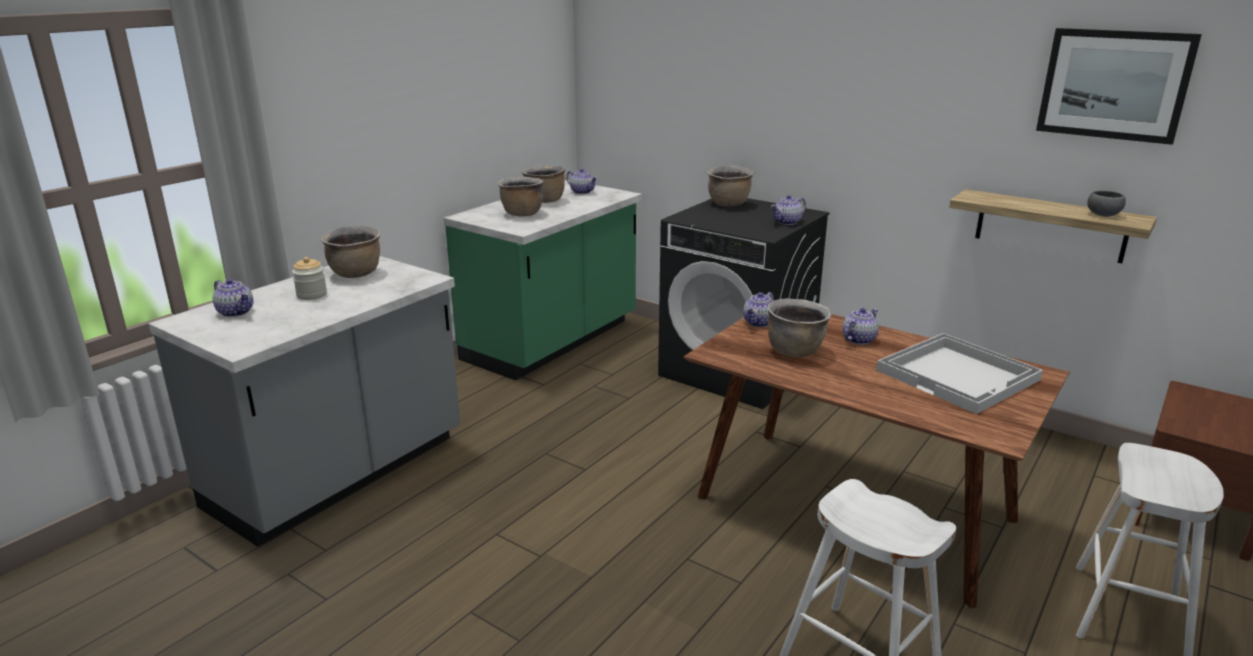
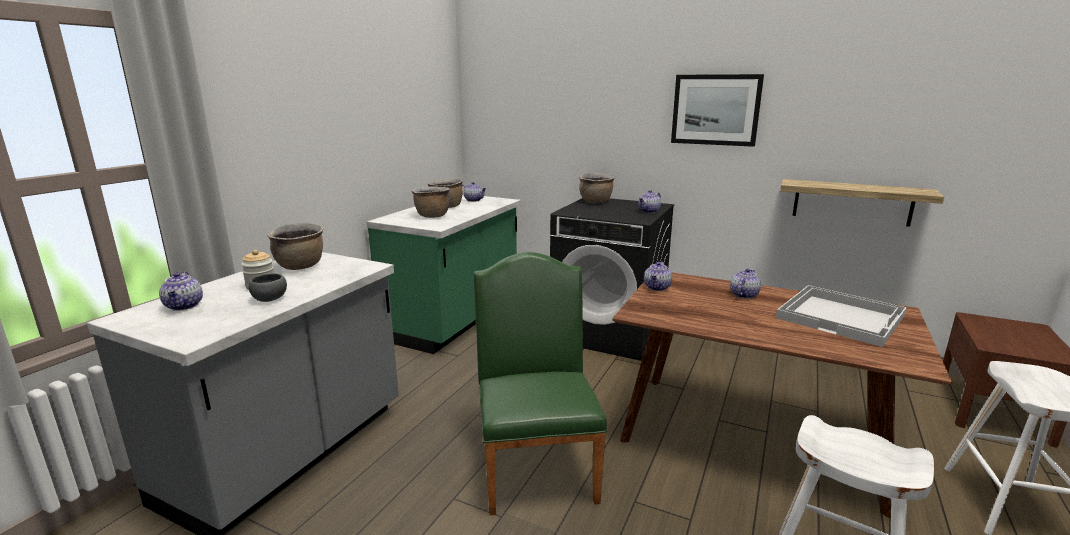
camera: 10 degrees left, 5 degrees down
teapot [213,279,253,317] -> teapot turned 45 degrees clockwise [159,272,203,311]
brown cooking pot [768,298,831,357] -> none
picture [1036,28,1202,145] -> picture moved to [671,74,764,147]
grey bowl [1087,191,1126,217] -> grey bowl moved to [249,273,287,302]
none -> green chair [474,252,607,515]

